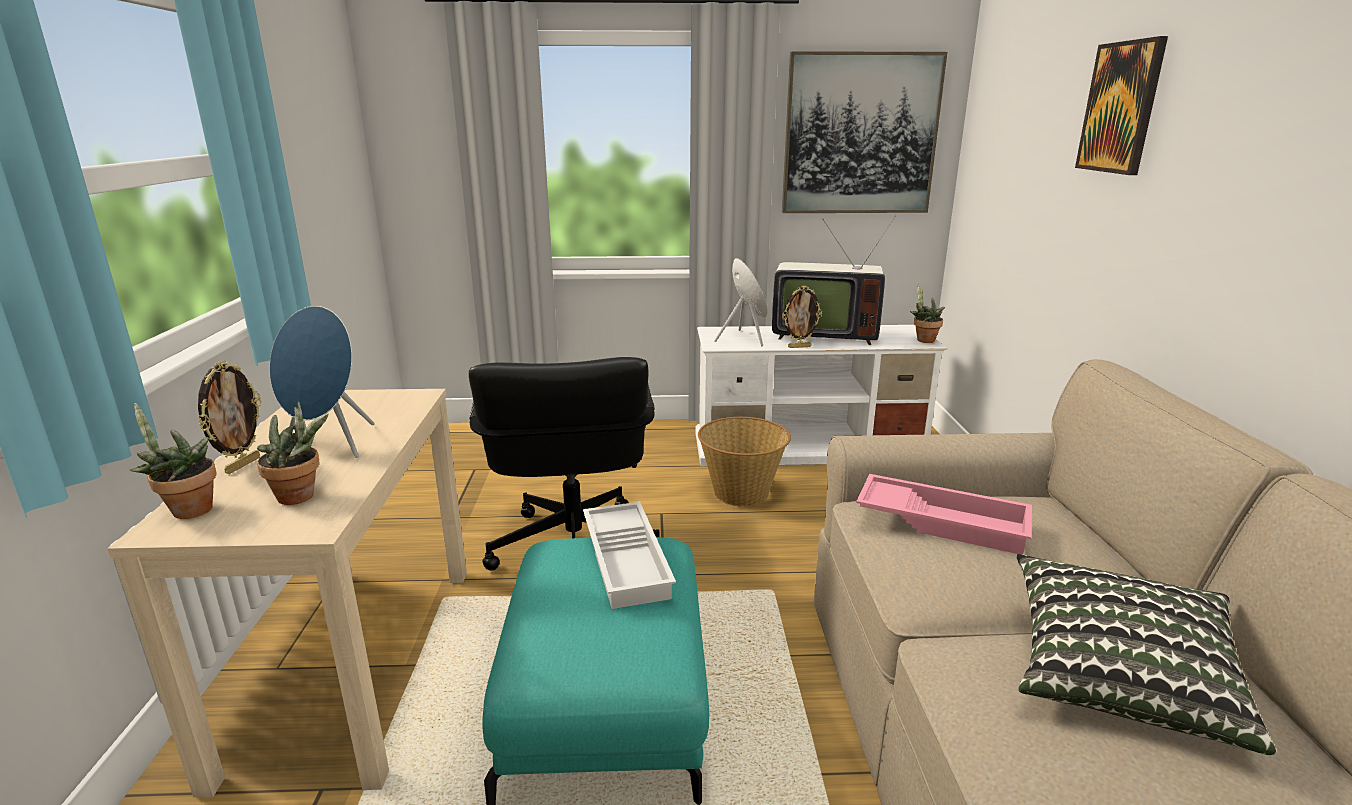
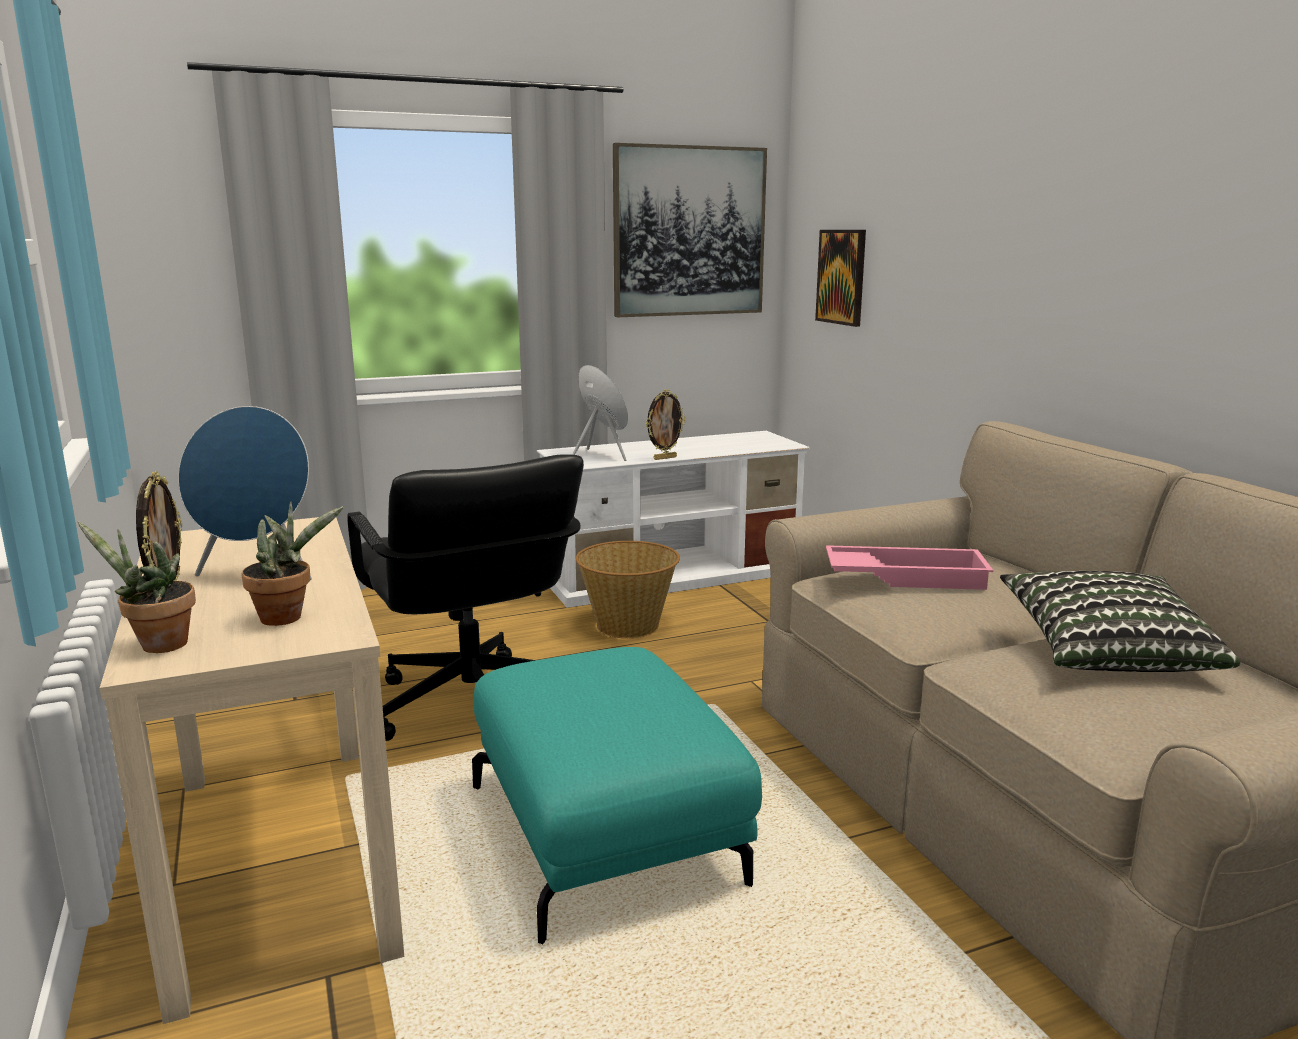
camera: 20 degrees left, 5 degrees down
white tray [583,502,676,609] -> none
television [772,216,896,345] -> none
potted plant [910,284,945,343] -> none
picture [1075,36,1168,175] -> picture moved to [815,230,866,327]

